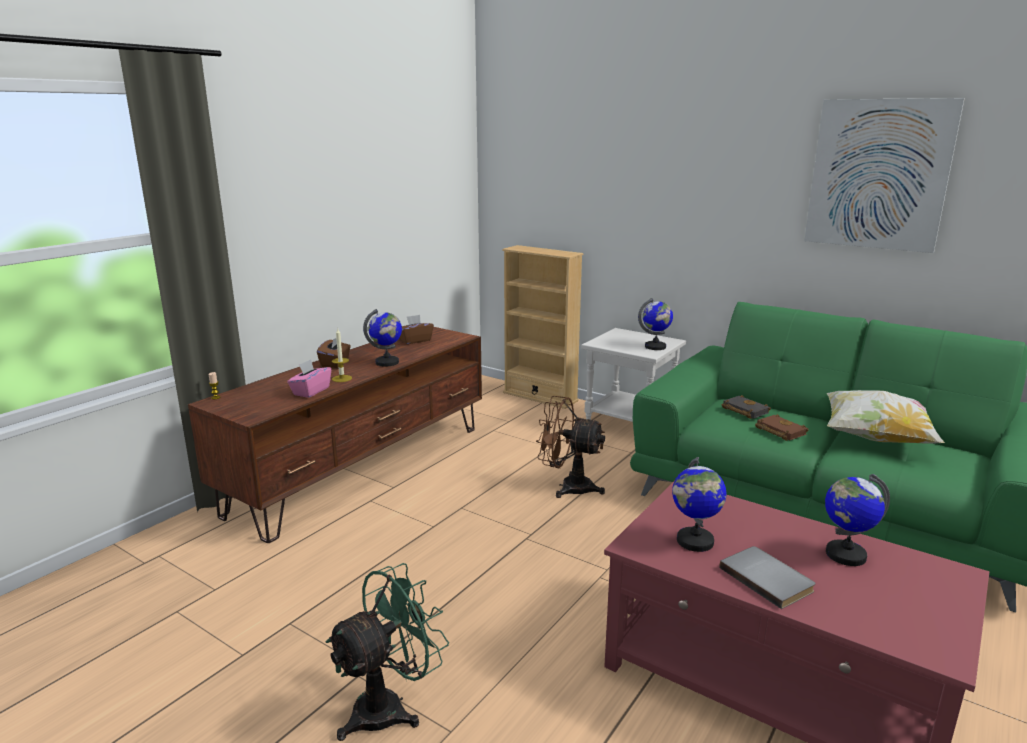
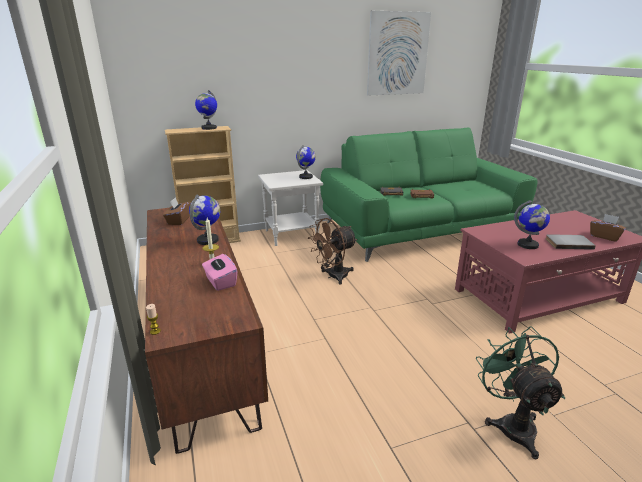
camera: 55 degrees left, 5 degrees up
brown tissue box [317,338,351,368] -> brown tissue box moved to [590,214,626,242]
globe [825,474,890,566] -> globe moved to [195,90,217,130]
pillow [827,390,945,444] -> none

